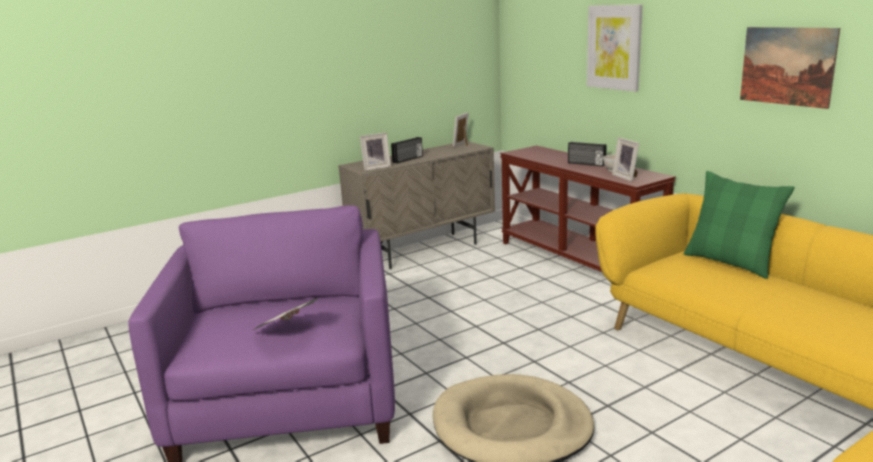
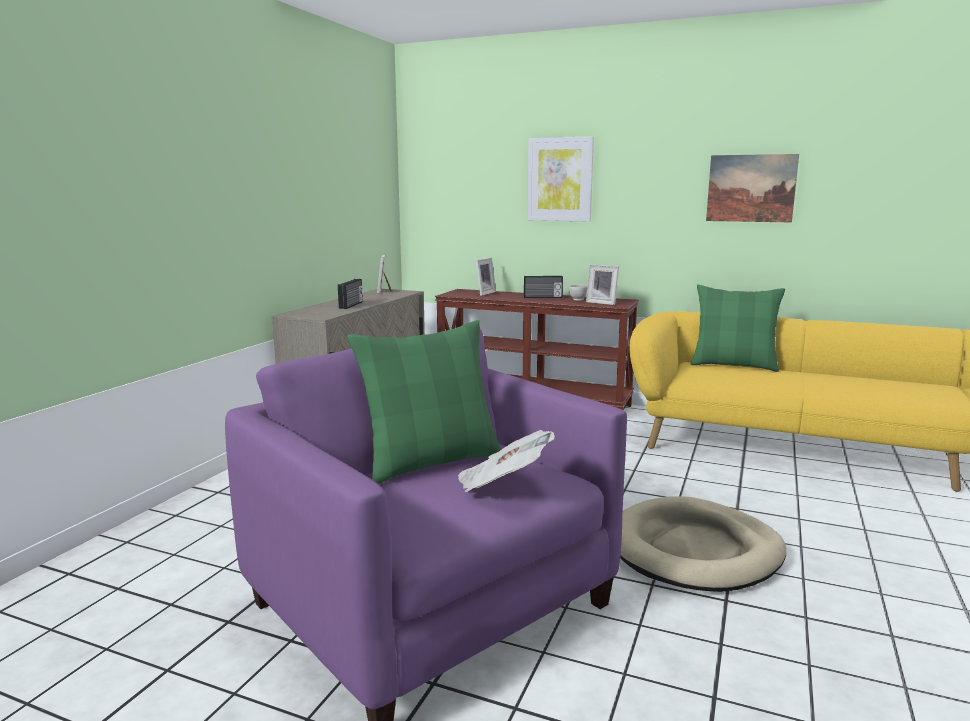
camera: 35 degrees left, 5 degrees down
picture frame [360,132,391,171] -> picture frame moved to [476,258,496,296]
none -> green pillow [347,320,501,484]

